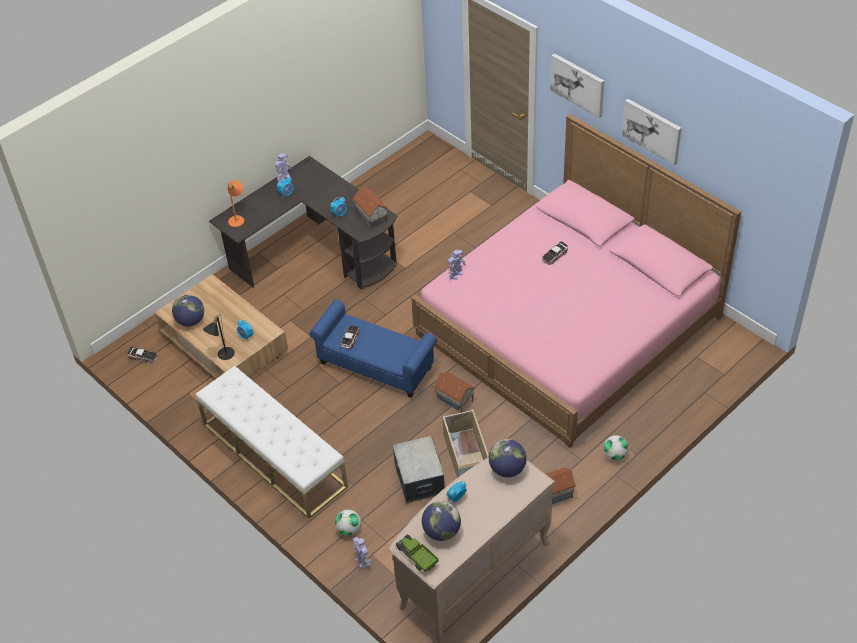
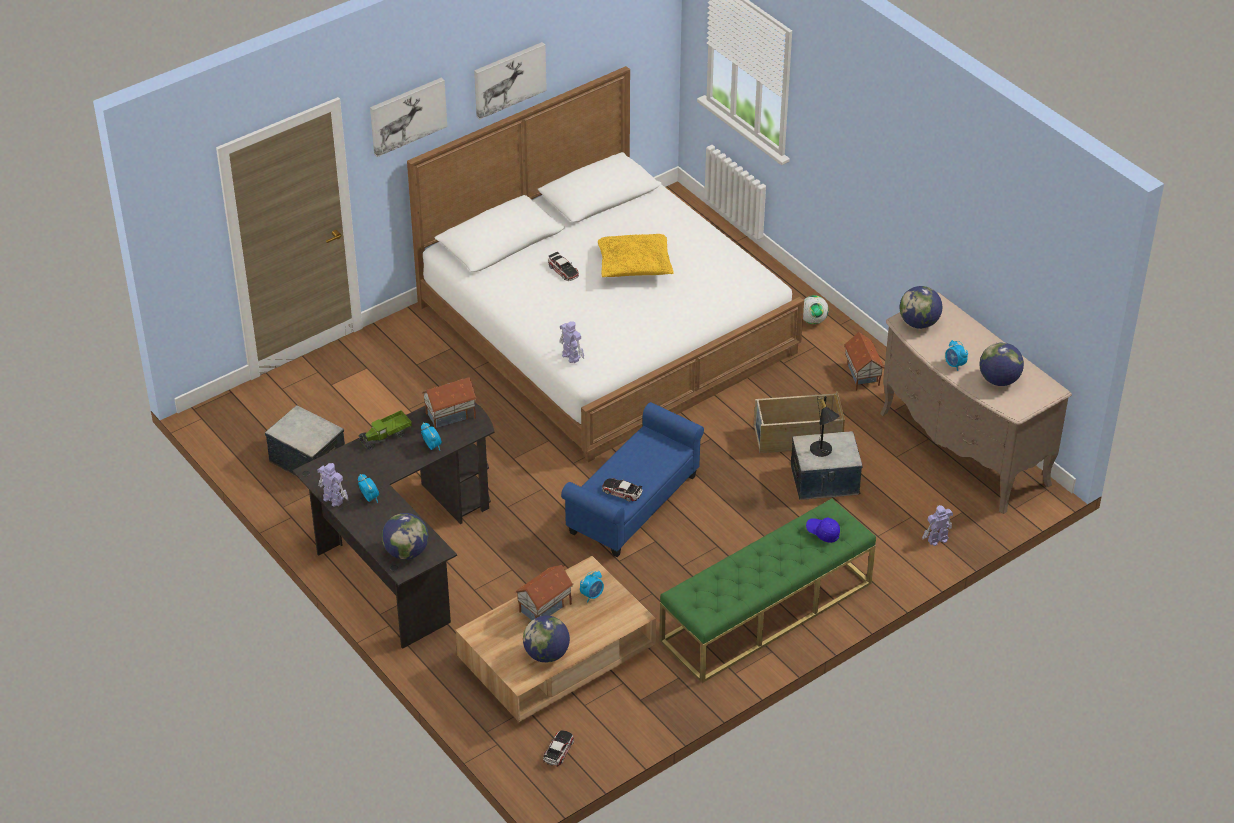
camera: 85 degrees left, 5 degrees down
white bench [196,366,348,519] -> green bench [659,498,876,683]
black table lamp [203,314,235,360] -> black table lamp moved to [810,396,840,457]
orange table lamp [227,180,244,227] -> globe [382,513,428,560]
football [335,509,361,536] -> none
toy truck [396,534,439,573] -> toy truck moved to [358,410,412,450]
pink bed [411,114,741,448] -> white bed [407,66,804,462]
toy house [433,372,476,413] -> toy house moved to [515,565,573,620]
none -> storage box [265,405,345,476]
none -> yellow pillow [598,234,674,277]
none -> blue cap [806,518,840,543]

